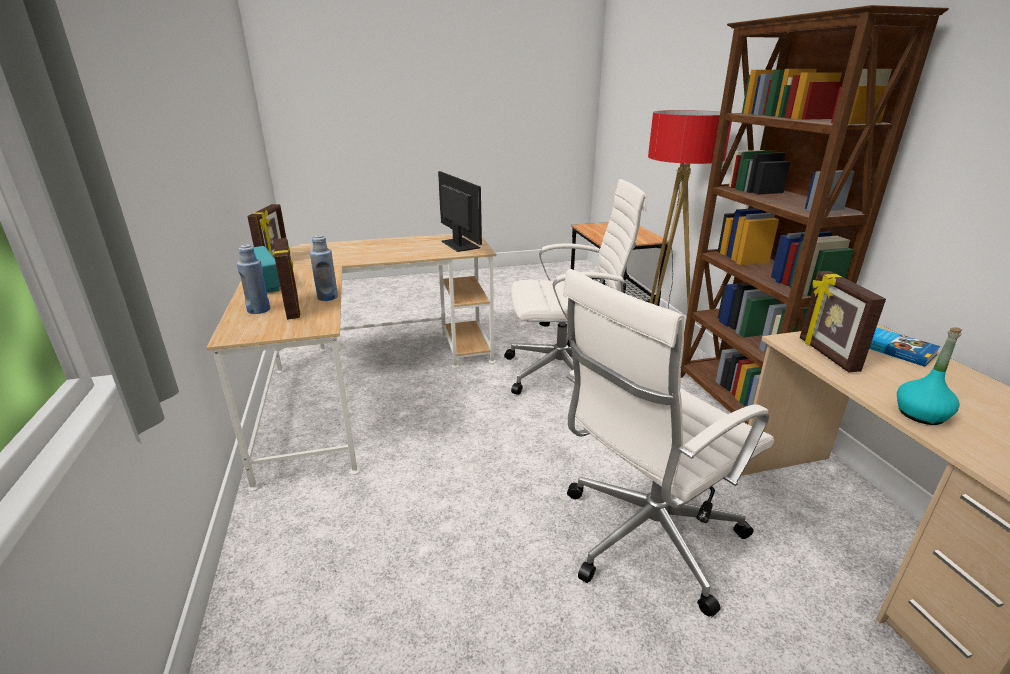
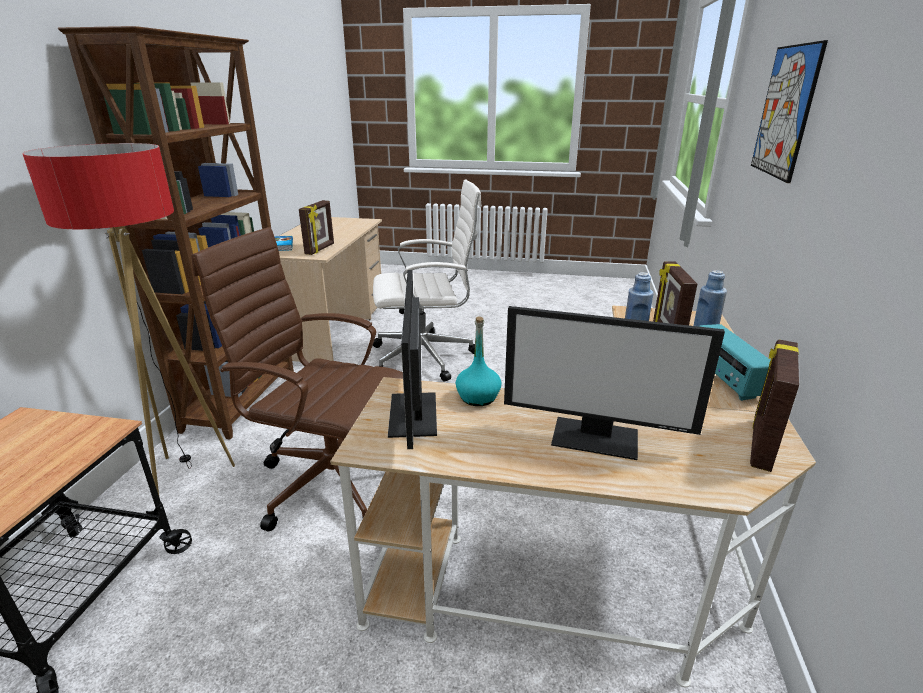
camera: 155 degrees left, 0 degrees up
white office chair [504,179,647,395] -> brown office chair [191,227,403,532]
turquoise bottle [897,327,962,425] -> turquoise bottle moved to [456,316,502,406]
none -> monitor [504,306,725,460]
none -> picture [751,40,828,183]

